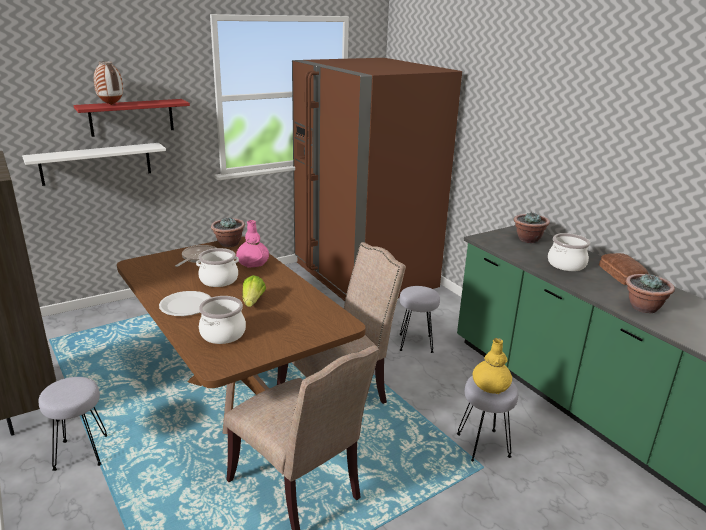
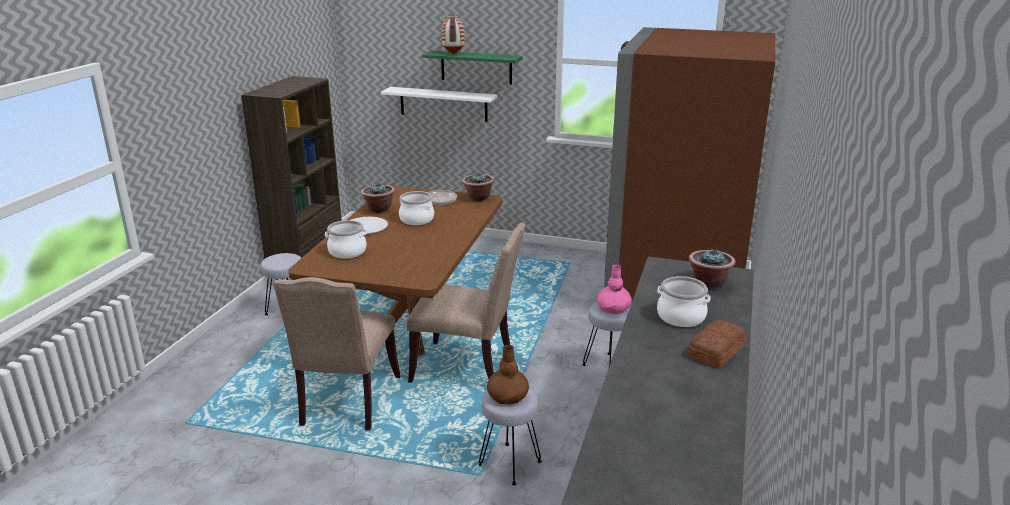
camera: 50 degrees right, 0 degrees up
red shelf [73,99,190,137] -> green shelf [422,50,523,85]
pink vase [236,220,269,268] -> pink vase moved to [597,264,632,314]
lettuce [242,275,266,307] -> none
yellow vase [473,338,512,394] -> brown vase [487,344,529,404]
potted plant [626,274,675,313] -> potted plant moved to [361,182,395,213]

